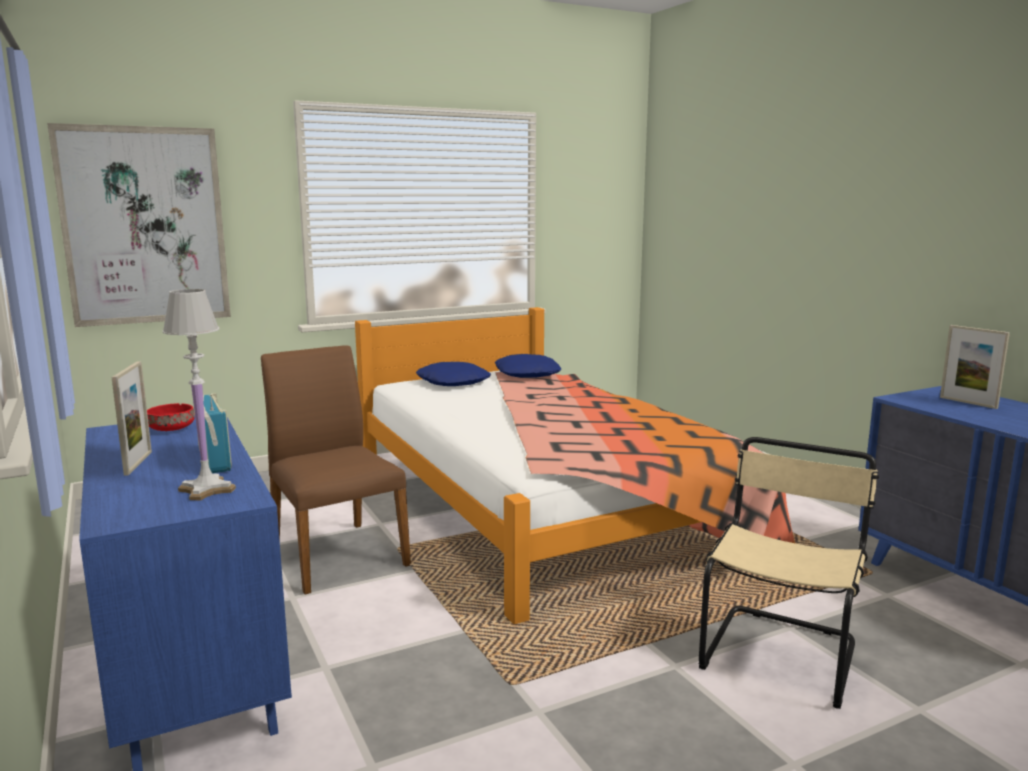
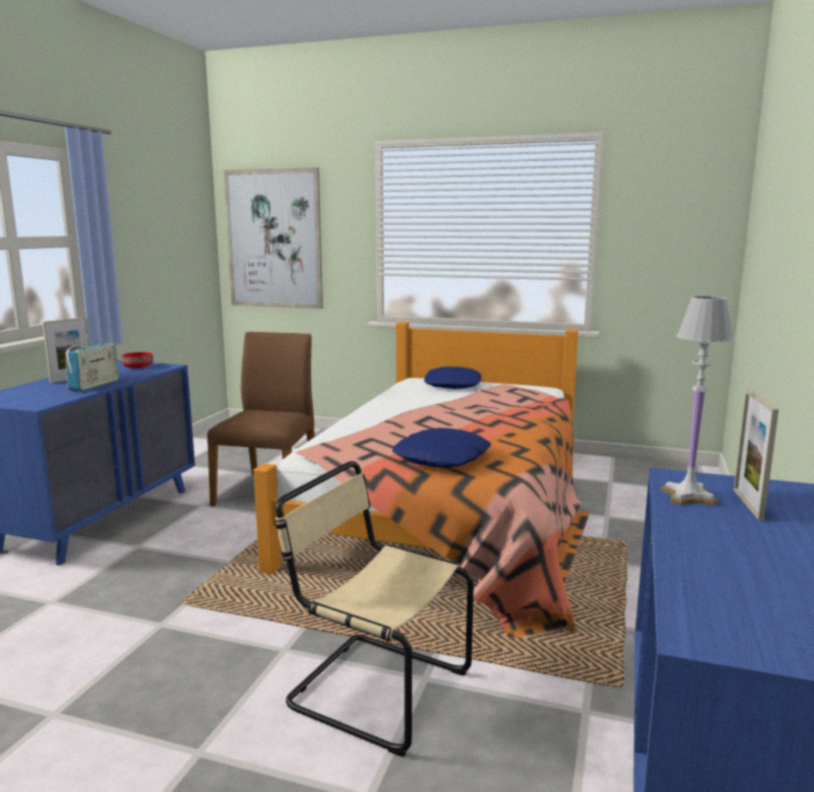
camera: 45 degrees right, 0 degrees up
white table lamp [163,289,236,500] -> white table lamp moved to [661,296,734,506]
blue pillow [495,354,561,378] -> blue pillow moved to [392,428,491,468]
beige chair [699,437,879,709] -> beige chair turned 135 degrees counterclockwise [275,461,474,757]

